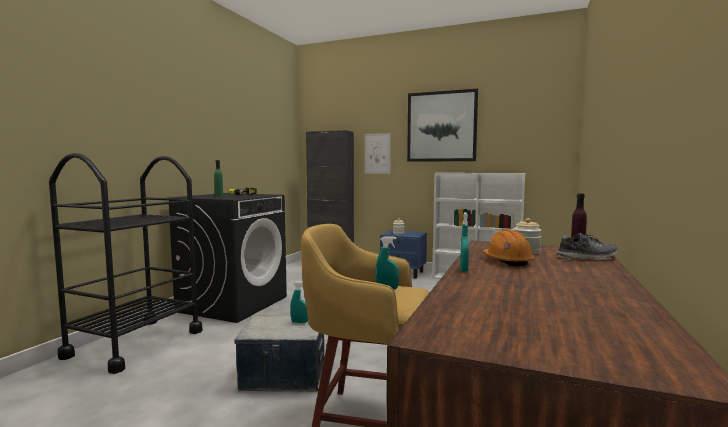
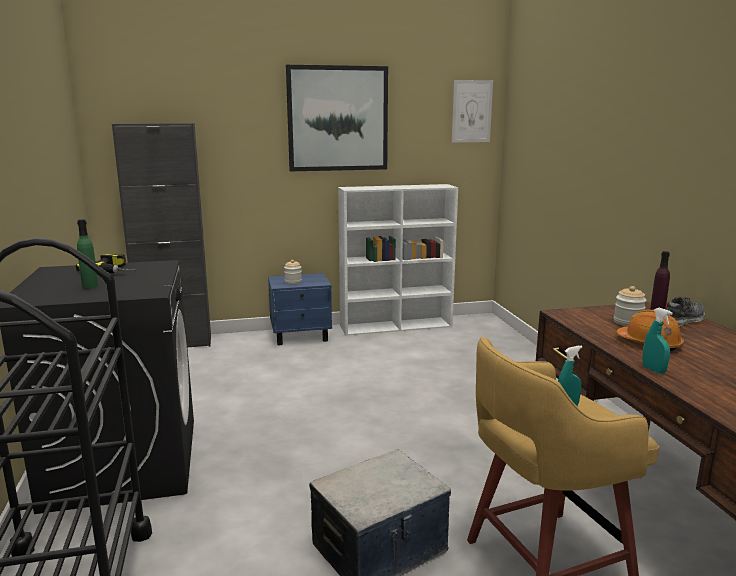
camera: 35 degrees left, 10 degrees up
turquoise spray bottle [290,281,308,323] -> none
picture [365,133,391,174] -> picture moved to [452,80,493,142]

